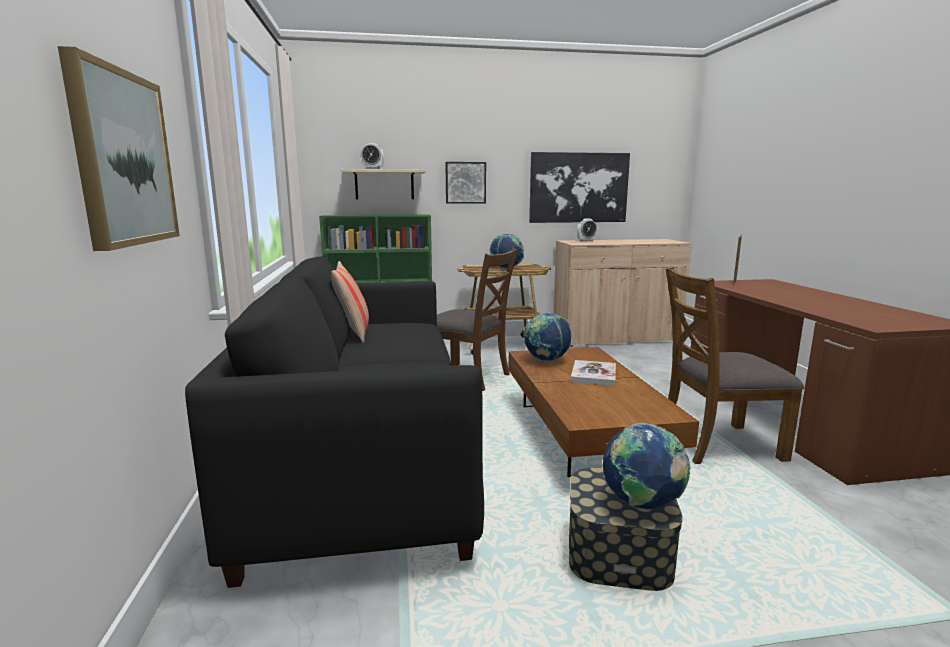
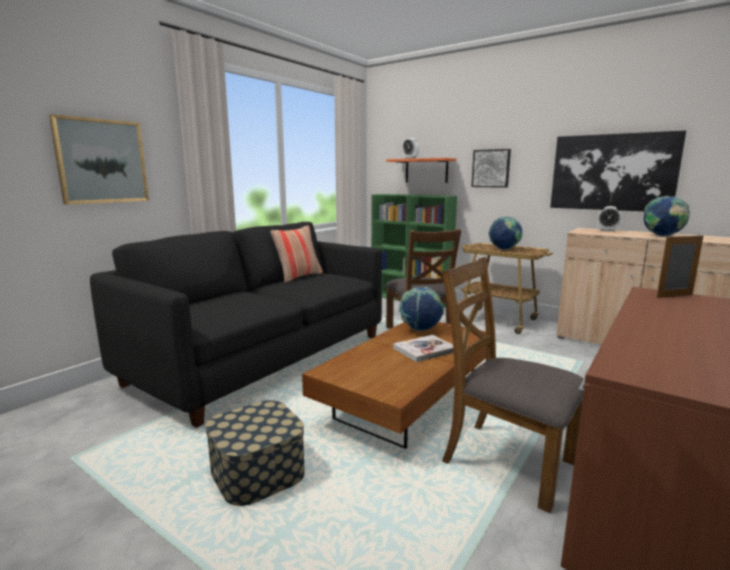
camera: 45 degrees right, 0 degrees up
beige shelf [341,169,426,199] -> orange shelf [386,158,457,183]
globe [602,423,691,510] -> globe moved to [644,196,690,237]

